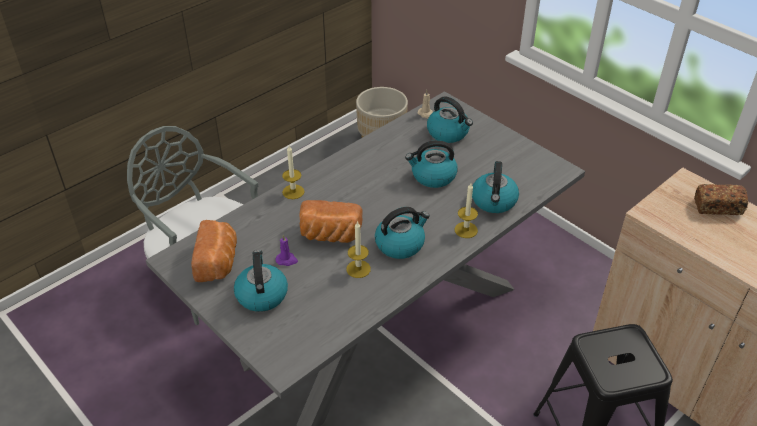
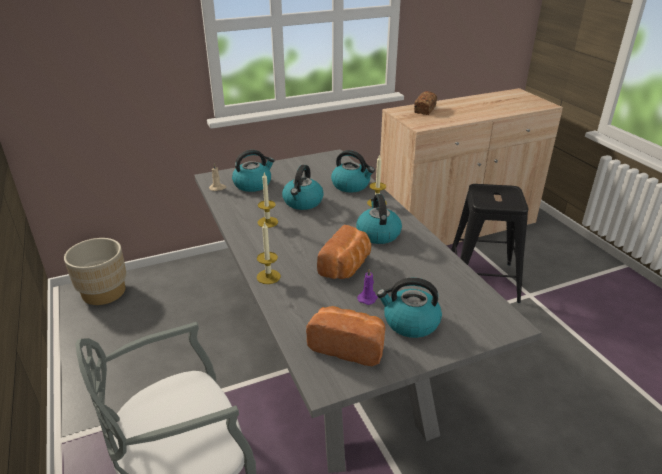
camera: 70 degrees left, 10 degrees down
candle [346,221,371,278] -> candle moved to [258,173,278,228]

